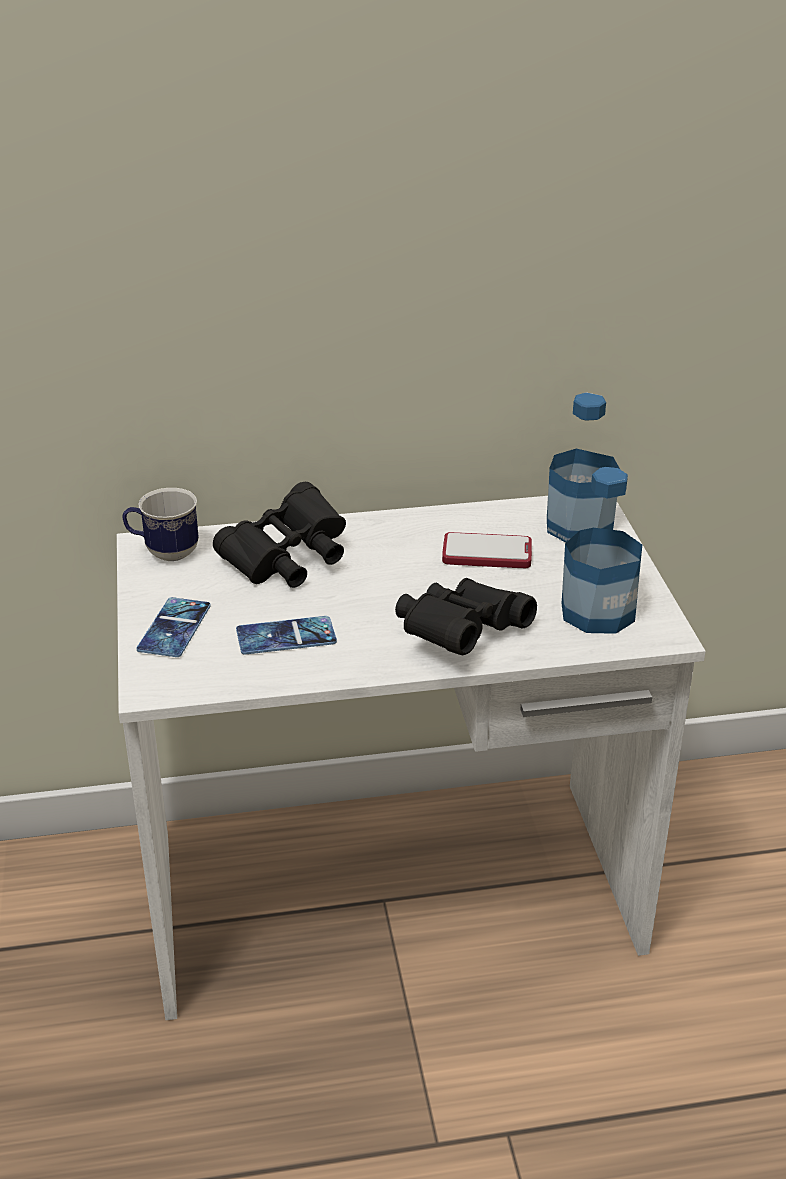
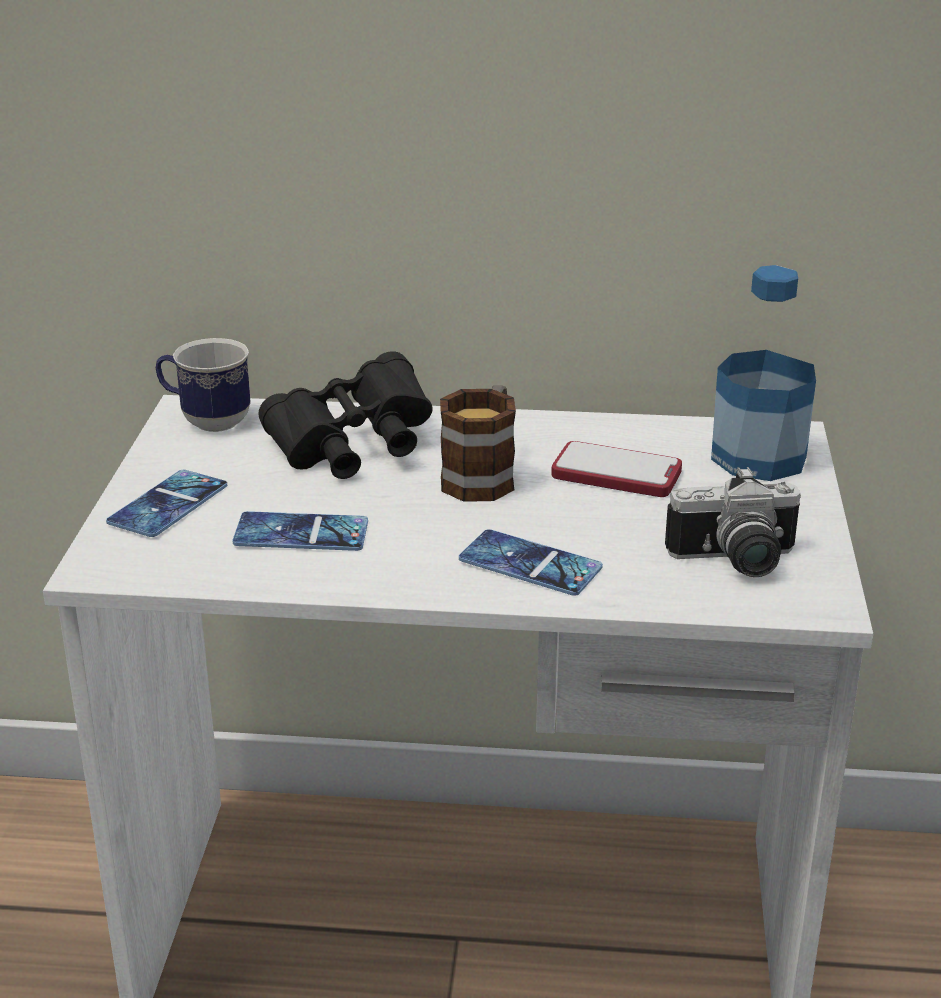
camera: 15 degrees right, 5 degrees down
black binoculars [395,578,537,655] -> phone [459,529,603,596]
bottle [562,467,642,634] -> camera [665,467,801,577]
none -> mug [440,385,516,502]

